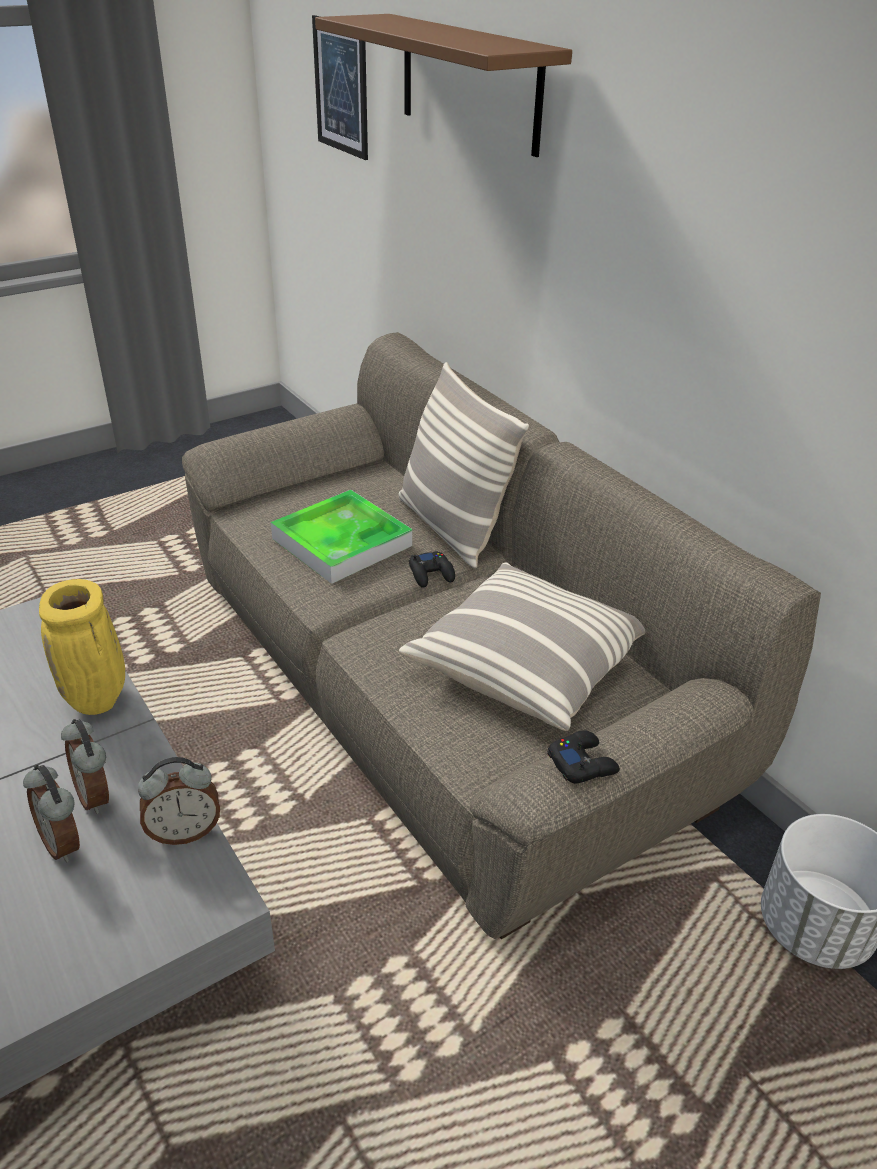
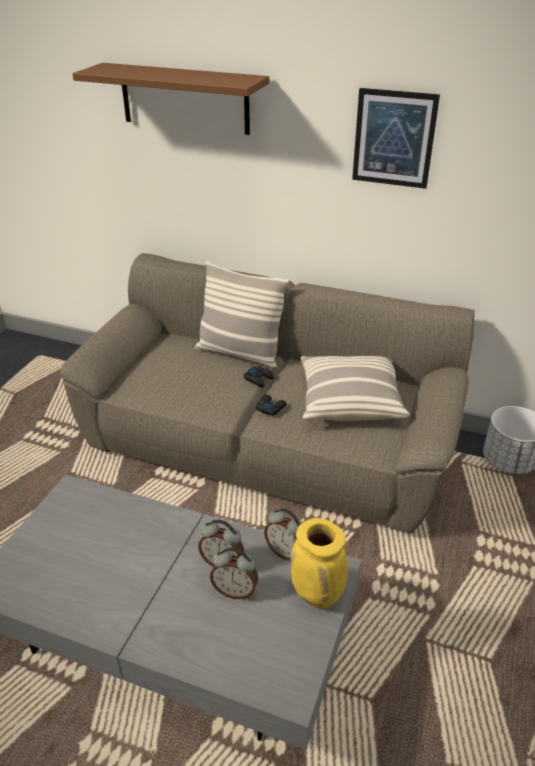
camera: 35 degrees left, 0 degrees up
yellow vase [39,579,125,715] -> yellow vase moved to [290,518,348,608]
alarm clock [138,757,220,845] -> alarm clock turned 90 degrees clockwise [264,508,303,561]
tray [271,490,412,584] -> none
picture [312,15,368,160] -> picture moved to [352,88,440,189]
black game controller [547,730,620,783] -> black game controller moved to [256,395,287,416]

